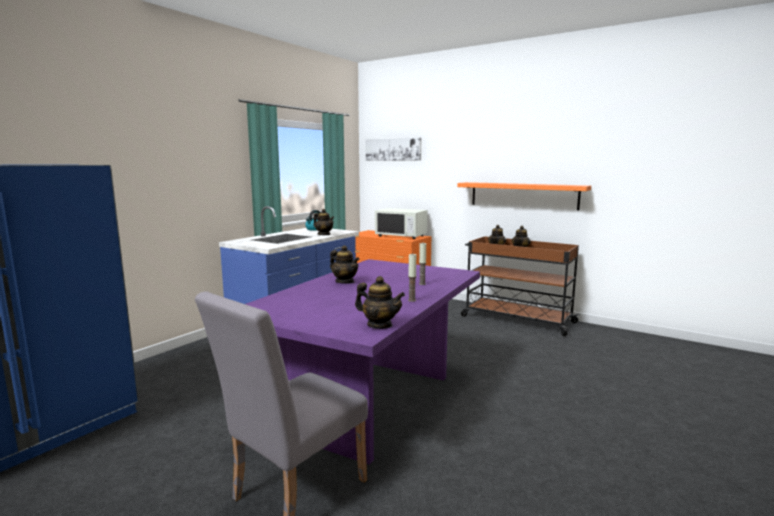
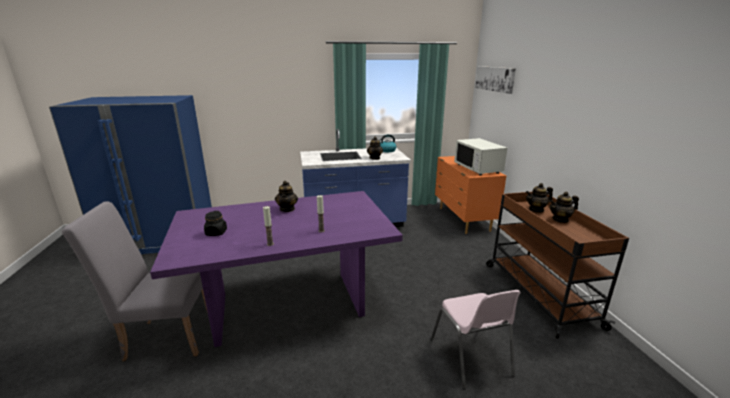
camera: 45 degrees right, 10 degrees up
teapot [355,276,405,329] -> none
orange shelf [457,182,591,210] -> none
none -> black jar [204,211,227,236]
none -> pink chair [431,290,521,389]

